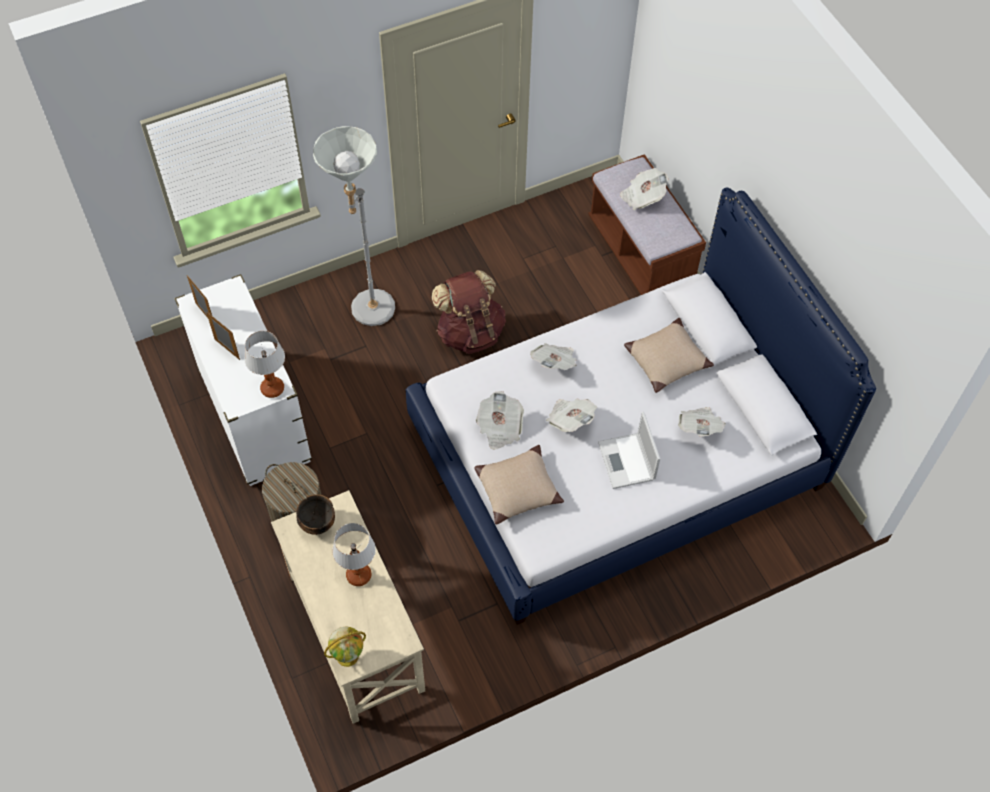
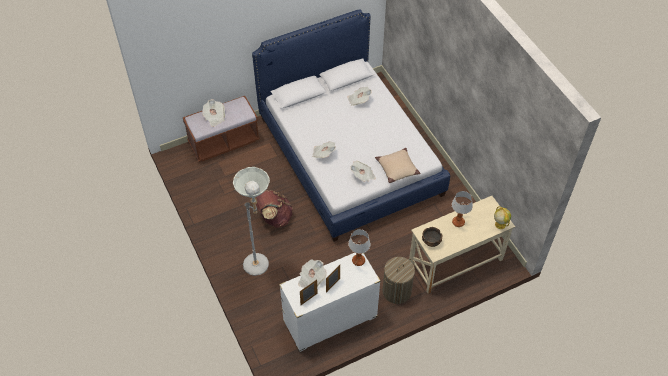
camera: 90 degrees left, 5 degrees down
newspaper [546,398,597,432] -> newspaper moved to [298,259,327,288]
laptop [598,412,660,489] -> none
beige pillow [624,318,714,393] -> none

